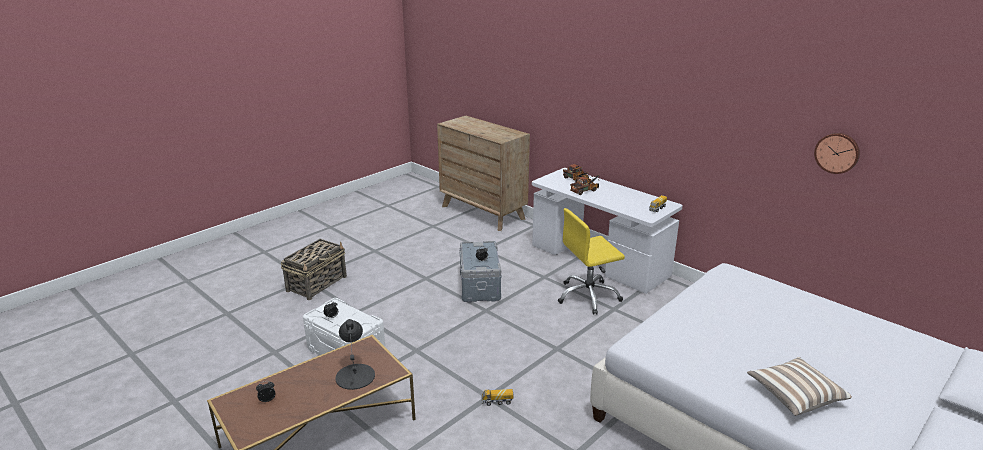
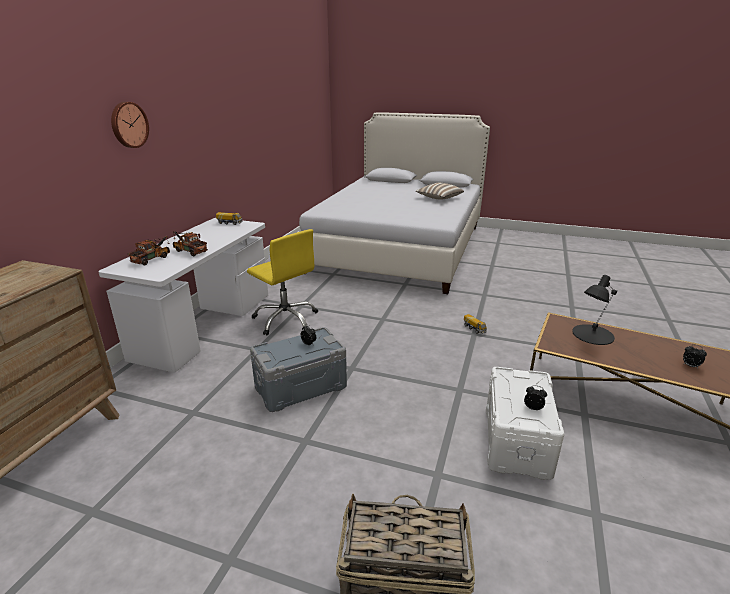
camera: 115 degrees left, 0 degrees up
wall clock [814,133,860,174] -> wall clock moved to [111,102,149,148]

